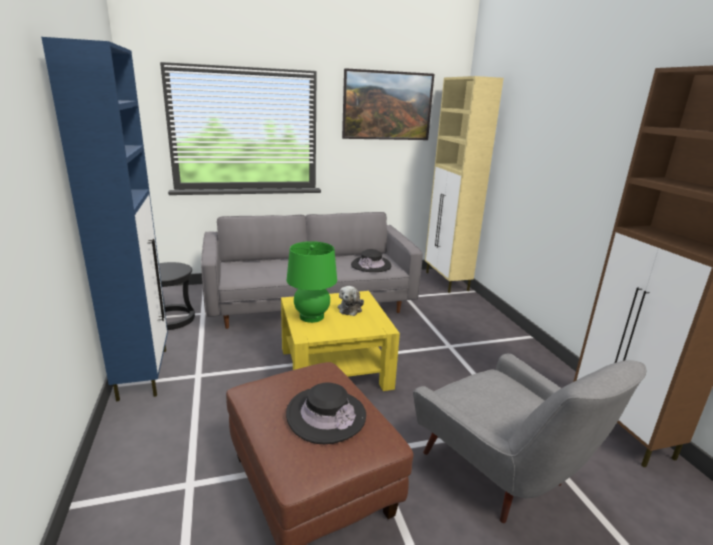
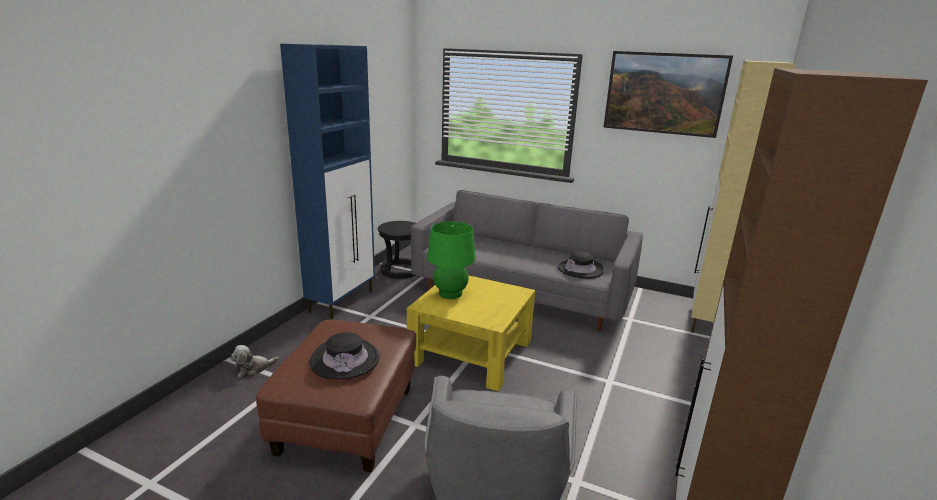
camera: 40 degrees right, 0 degrees up
plush toy [338,286,364,316] -> plush toy moved to [230,345,279,378]

